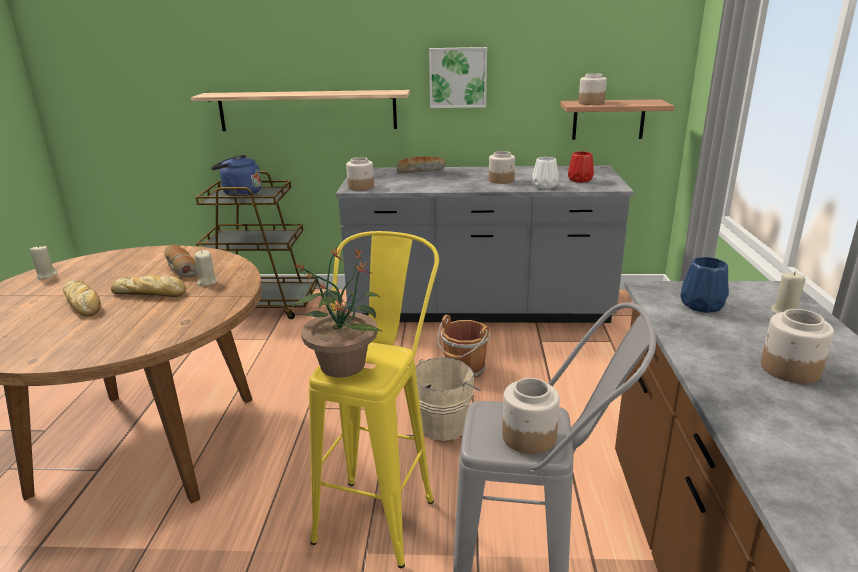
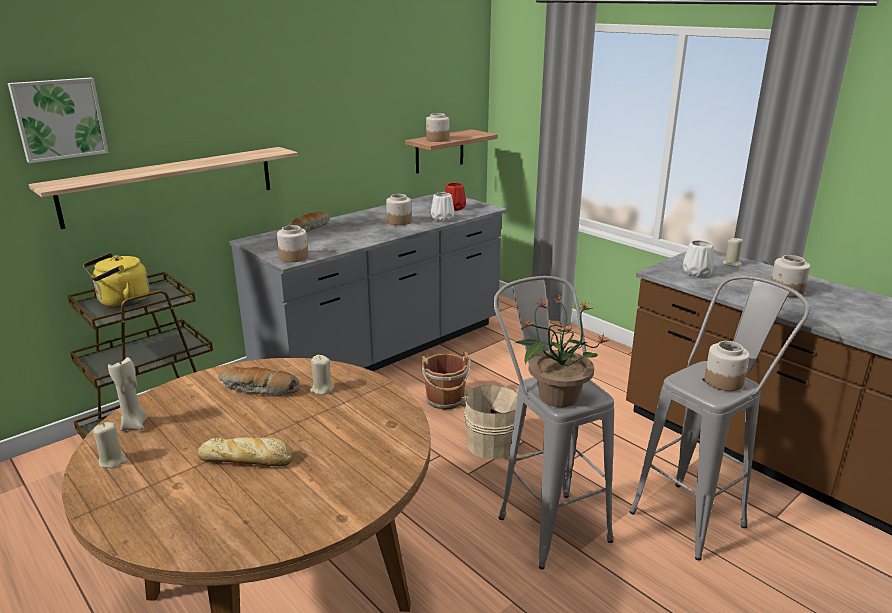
camera: 45 degrees left, 0 degrees up
bread [111,276,186,297] -> none
blue kettle [211,155,262,196] -> yellow kettle [83,253,149,308]
yellow stool [309,231,439,568] -> grey stool [493,276,614,570]
picture [429,47,487,108] -> picture moved to [8,77,108,163]
blue vase [680,257,729,313] -> white vase [683,240,714,277]
none -> beige candle [108,357,147,431]

